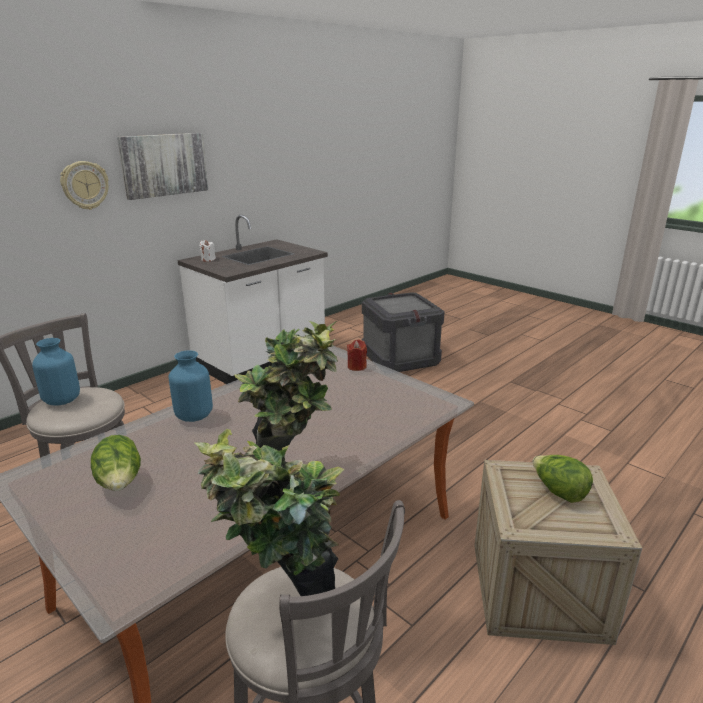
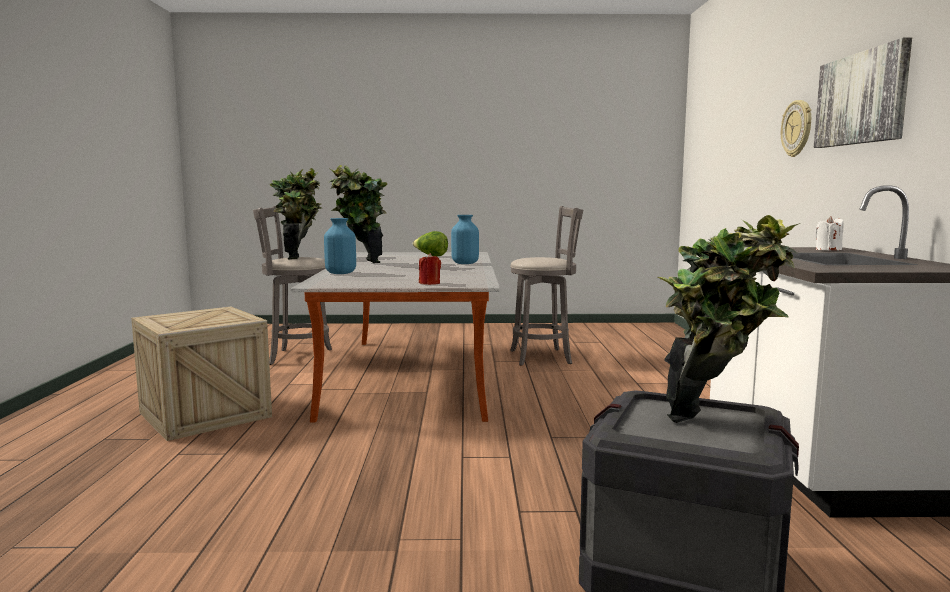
camera: 135 degrees right, 15 degrees down
blue vase [32,338,80,406] -> blue vase moved to [324,218,356,274]
lettuce [532,455,593,503] -> none
none -> potted plant [658,215,800,423]

